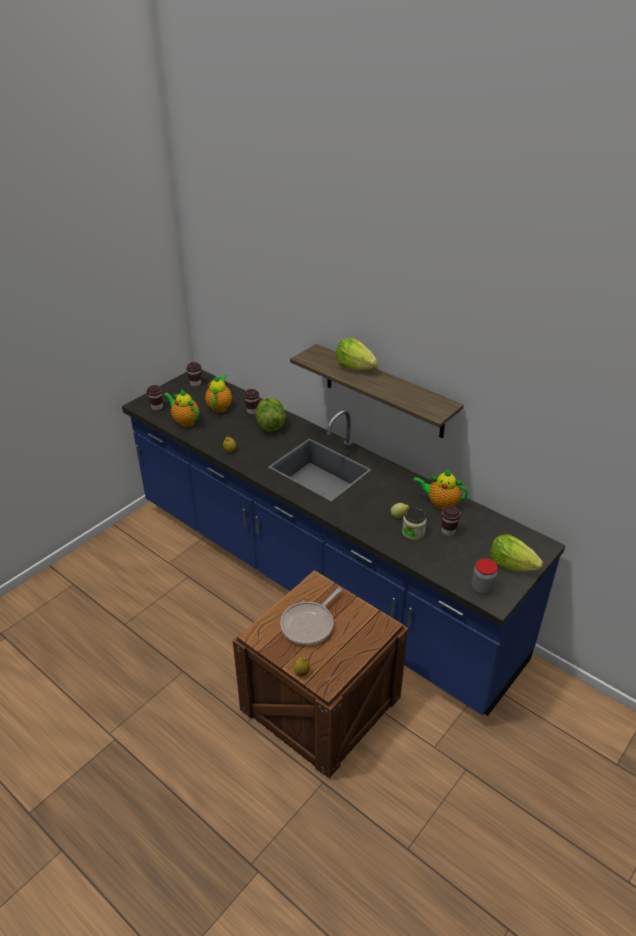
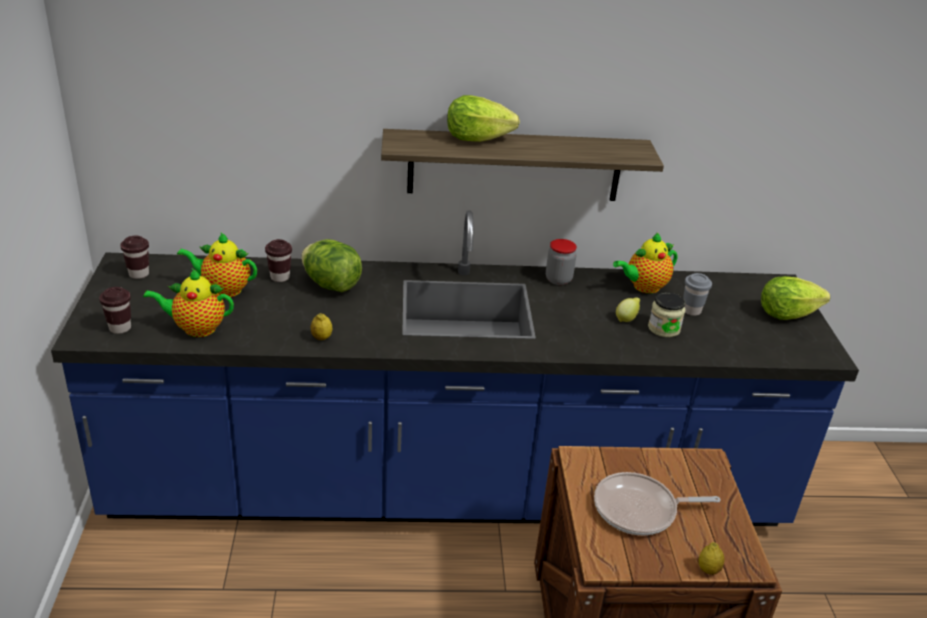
camera: 45 degrees left, 5 degrees down
teapot [205,375,232,413] -> teapot turned 45 degrees counterclockwise [177,233,257,297]
frying pan [280,588,342,645] -> frying pan turned 90 degrees clockwise [594,472,720,535]
brown cup [441,506,461,536] -> grey cup [683,273,712,316]
jar [471,558,498,595] -> jar moved to [546,239,577,285]

